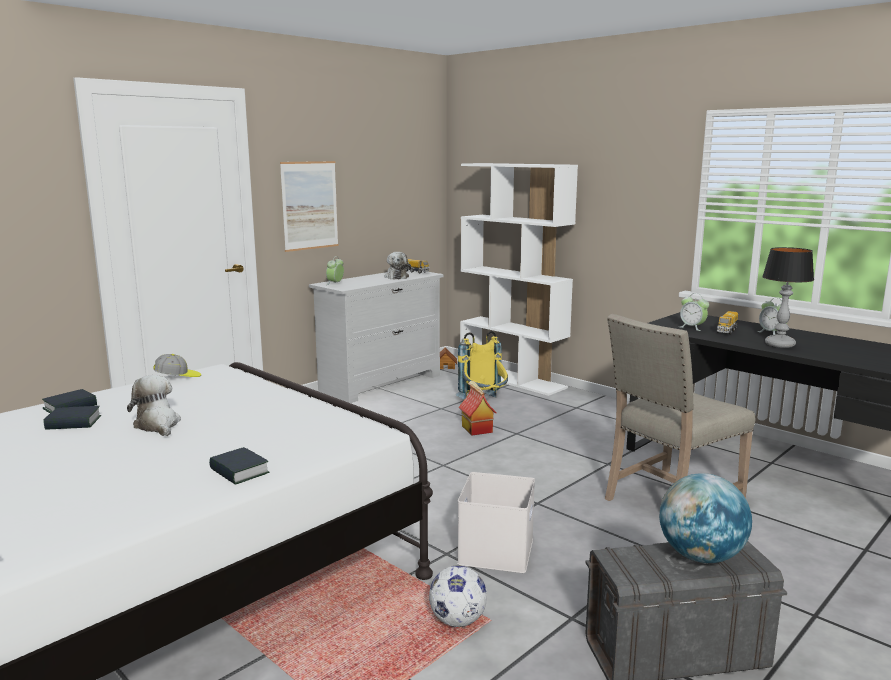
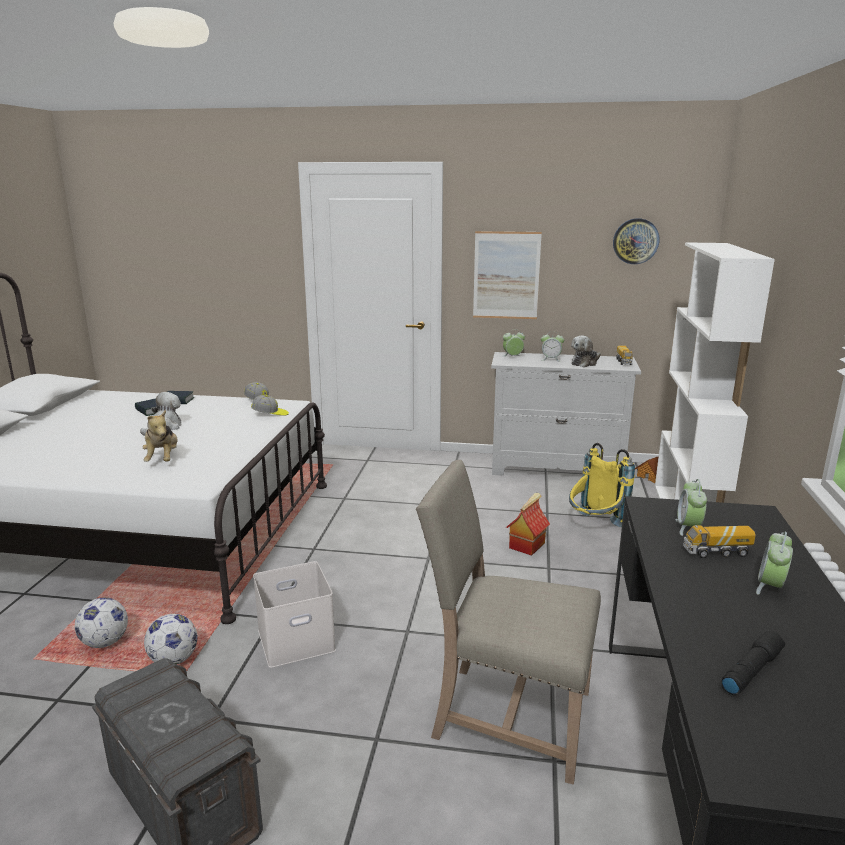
camera: 55 degrees right, 5 degrees up
book [209,447,269,485] -> none
globe [659,473,752,563] -> none
table lamp [762,247,814,348] -> none
none -> football [75,598,128,648]
none -> plush toy [143,410,178,462]
none -> cap [251,395,289,416]
none -> alarm clock [541,331,564,361]
none -> wall clock [613,218,659,264]
none -> black flashlight [721,631,785,695]

